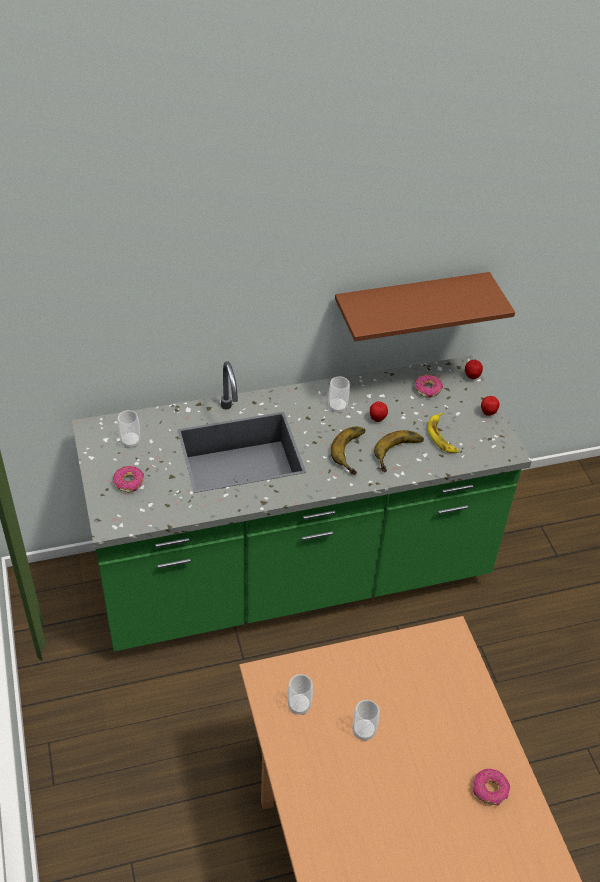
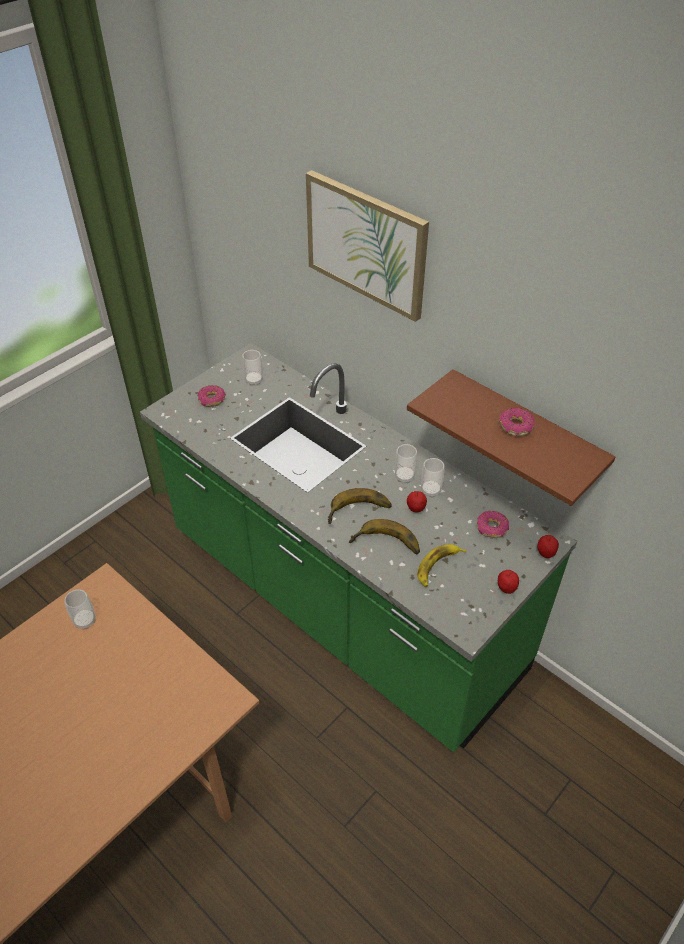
camera: 60 degrees right, 0 degrees up
cup [352,700,379,741] -> cup moved to [421,458,444,498]
donut [473,769,510,806] -> donut moved to [500,408,535,436]
none -> picture [306,170,429,322]

